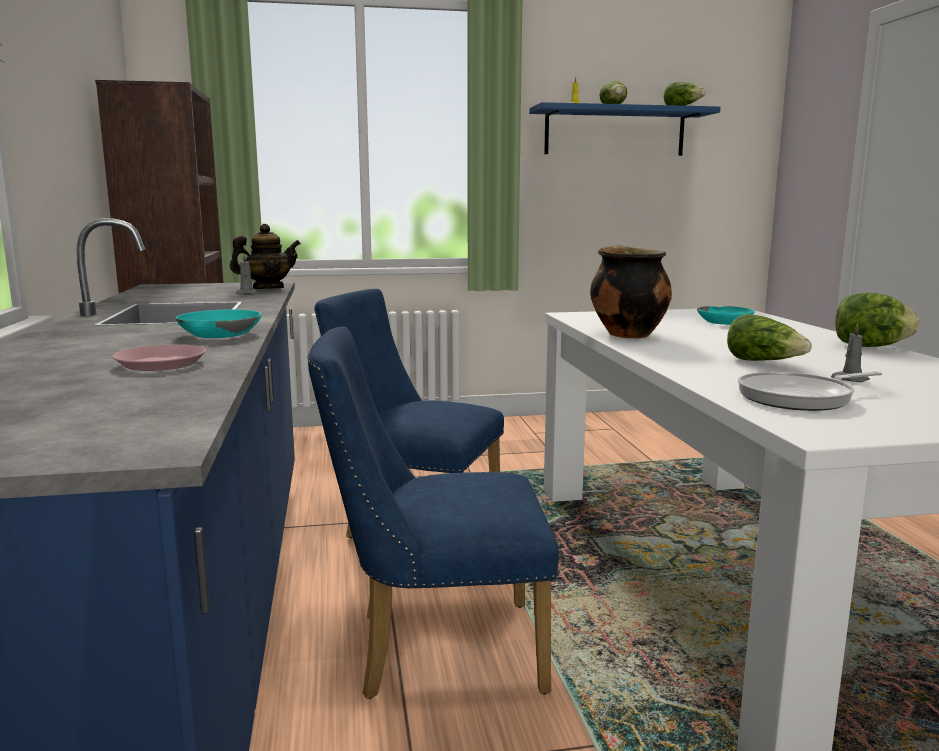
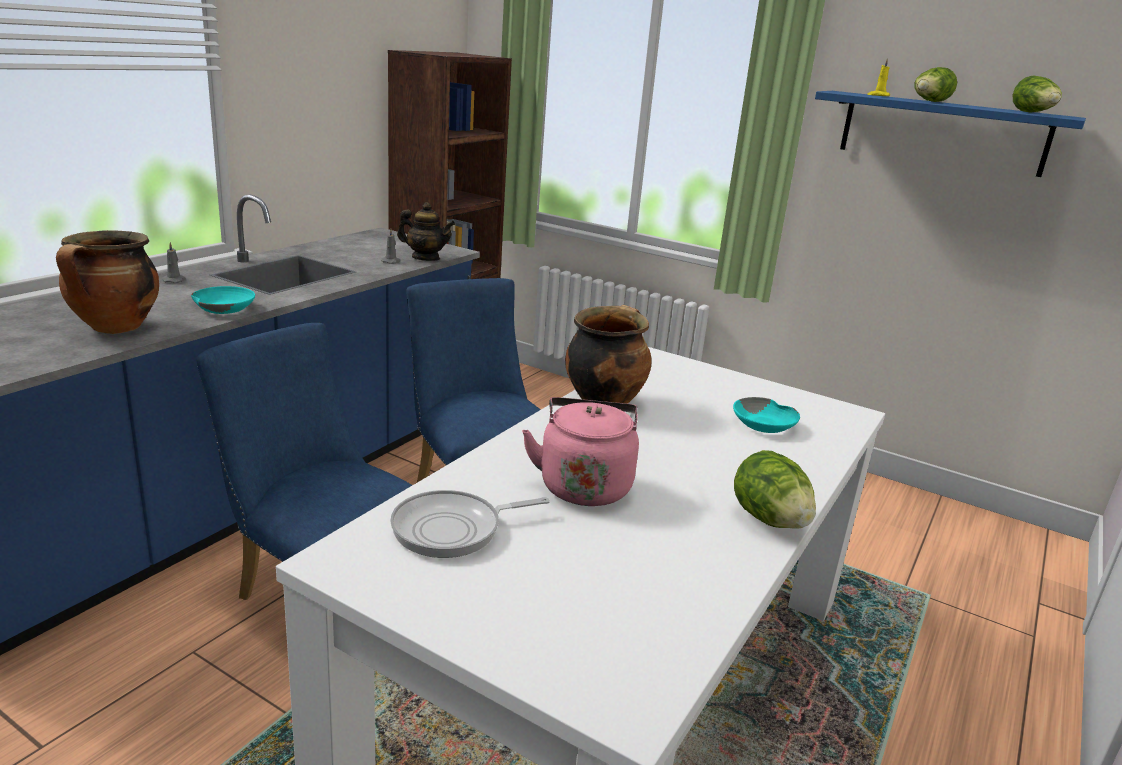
camera: 40 degrees right, 10 degrees up
pink plate [113,344,206,371] -> cooking pot [56,230,159,334]
lettuce [727,314,812,361] -> pink kettle [522,397,639,506]
frying pan [738,371,882,411] -> frying pan turned 45 degrees counterclockwise [390,490,550,558]
grey candle [831,323,870,382] -> grey candle moved to [162,242,186,283]

